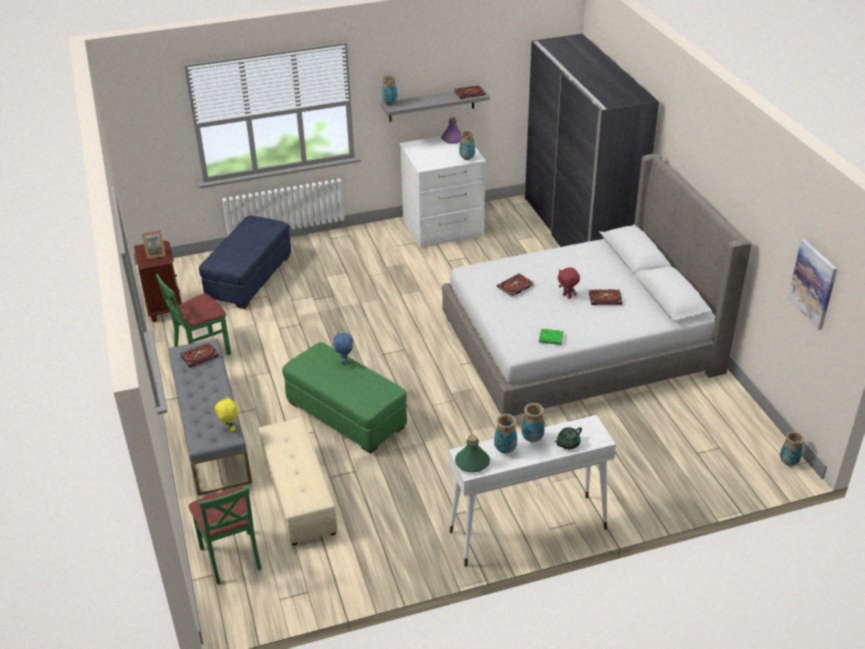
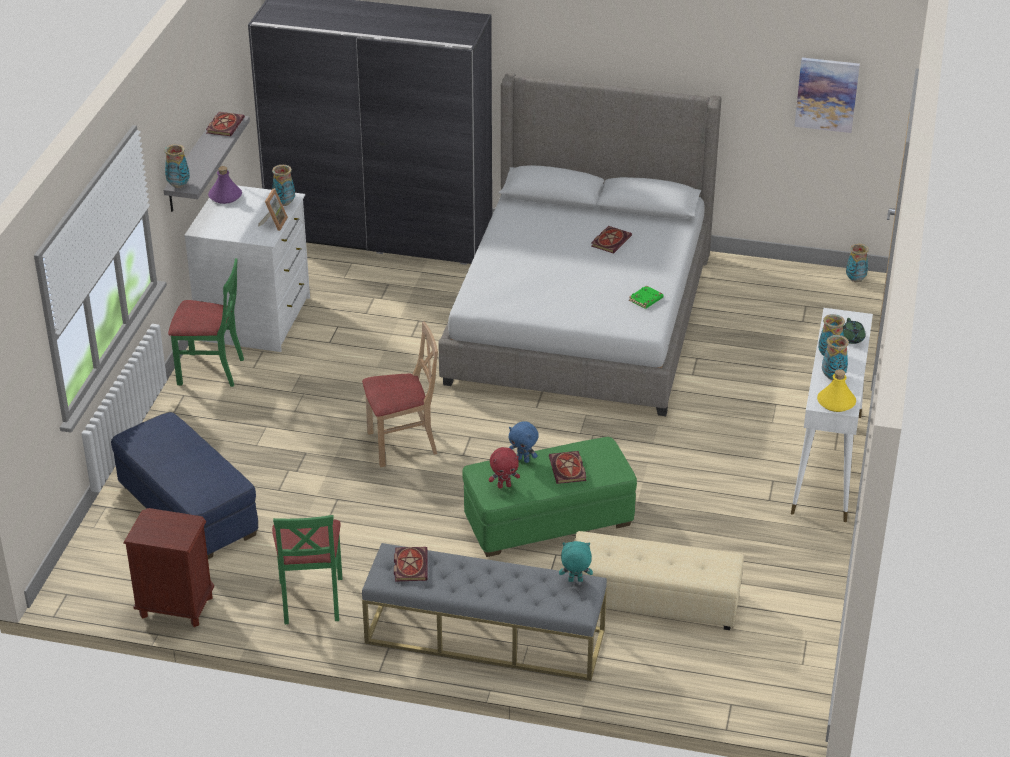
camera: 60 degrees left, 0 degrees up
picture frame [142,230,166,259] -> picture frame moved to [258,188,288,231]
green chair [189,487,262,585] -> green chair moved to [168,258,244,387]
yellow plush toy [215,396,239,432] -> turquoise plush toy [559,541,593,582]
green bottle [455,435,490,473] -> yellow bottle [817,369,856,412]
book [497,274,534,296] -> book moved to [549,451,586,484]
red plush toy [558,267,580,299] -> red plush toy moved to [489,447,520,489]
none -> beige chair [362,322,438,467]

